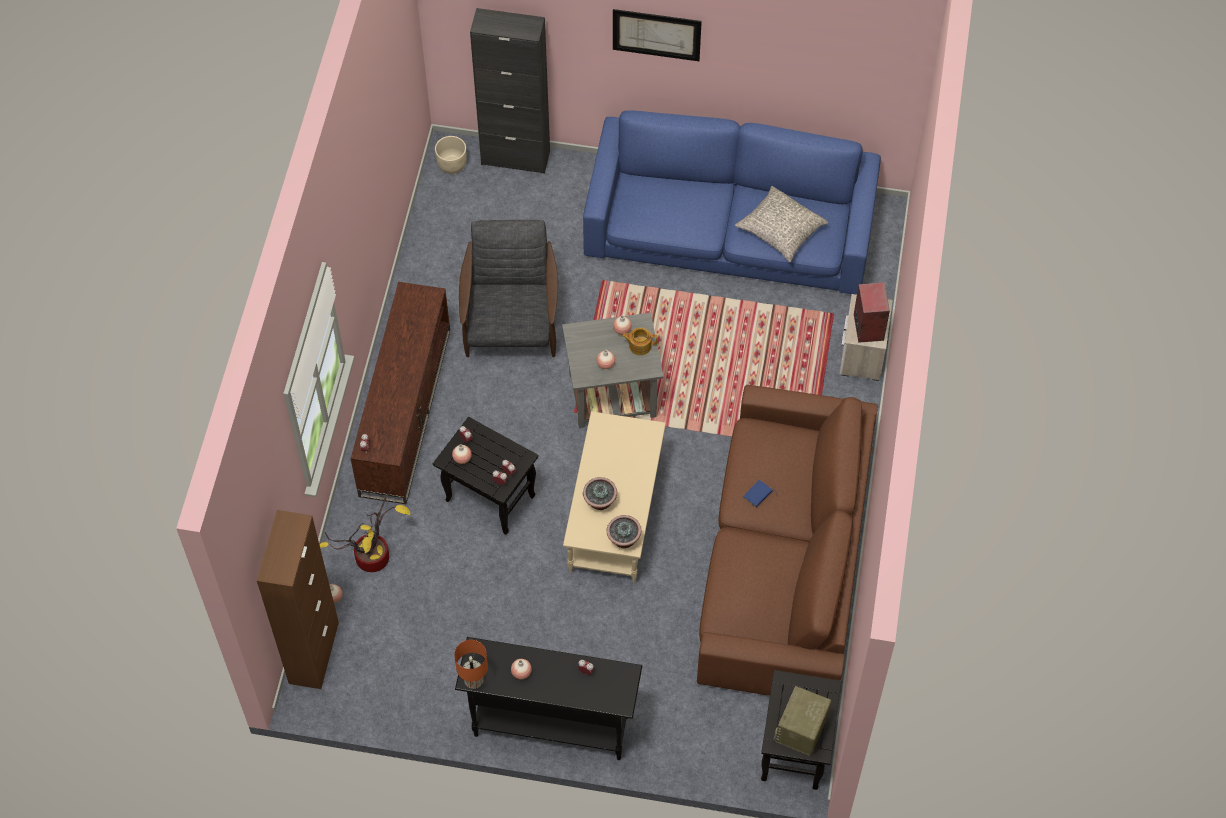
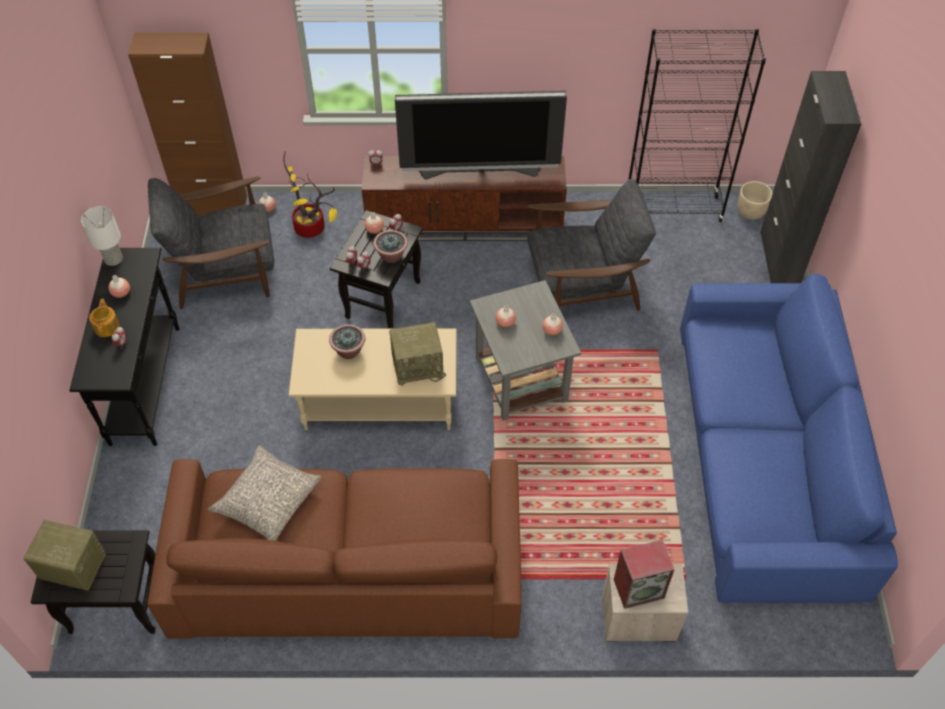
camera: 80 degrees right, 5 degrees down
orange table lamp [454,640,488,689] -> white table lamp [81,206,123,266]
potted plant [607,515,641,548] -> potted plant moved to [373,230,408,263]
picture [613,9,702,61] -> none
teapot [622,328,658,355] -> teapot moved to [89,299,120,337]
grey pillow [735,186,828,262] -> grey pillow moved to [208,445,321,541]
blue book [743,480,775,507] -> none
none -> grey armchair [148,176,274,309]
none -> radio [389,322,446,386]
none -> television [395,91,567,180]
none -> black bookcase [628,29,766,222]

